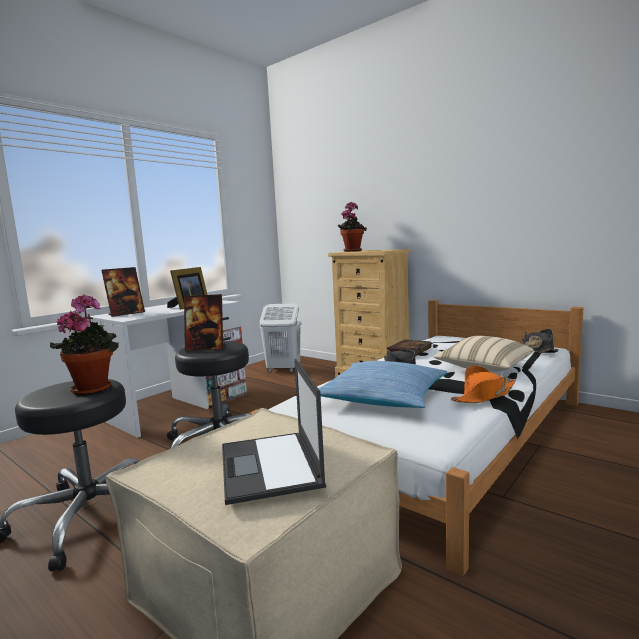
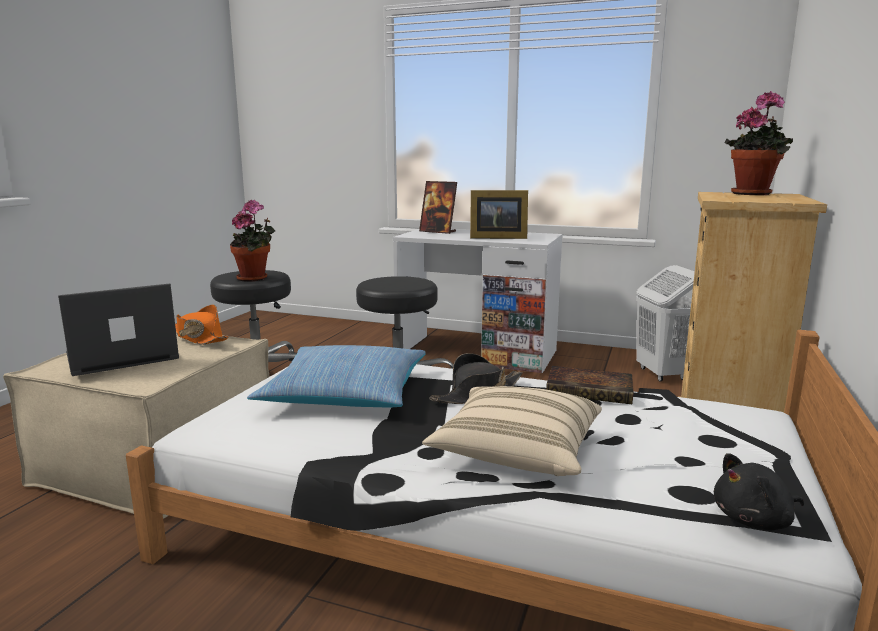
camera: 70 degrees right, 5 degrees up
picture frame [184,294,225,351] -> none
orange hat [451,365,516,403] -> orange hat moved to [175,305,229,345]
black hat [522,328,559,353] -> black plush toy [714,453,804,531]

